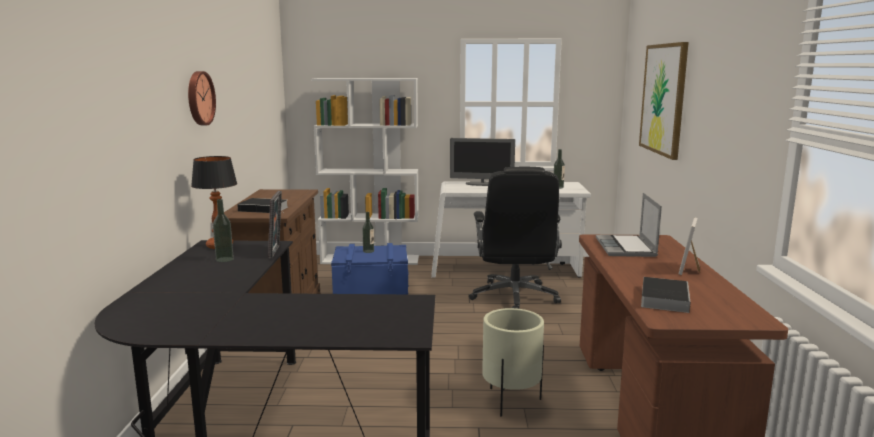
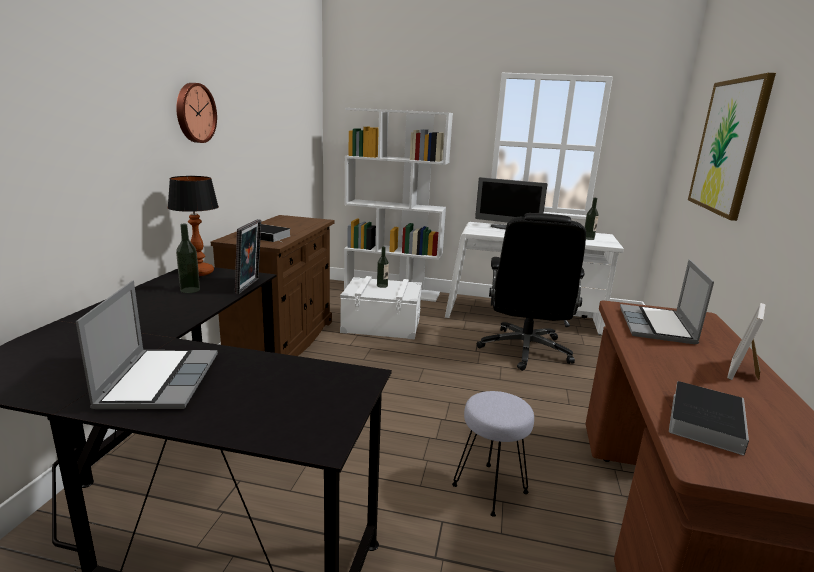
camera: 10 degrees right, 5 degrees up
blue storage box [331,243,409,294] -> white storage box [340,276,422,340]
beige planter [482,308,544,417] -> grey stool [452,391,534,517]
none -> laptop [76,280,218,409]

